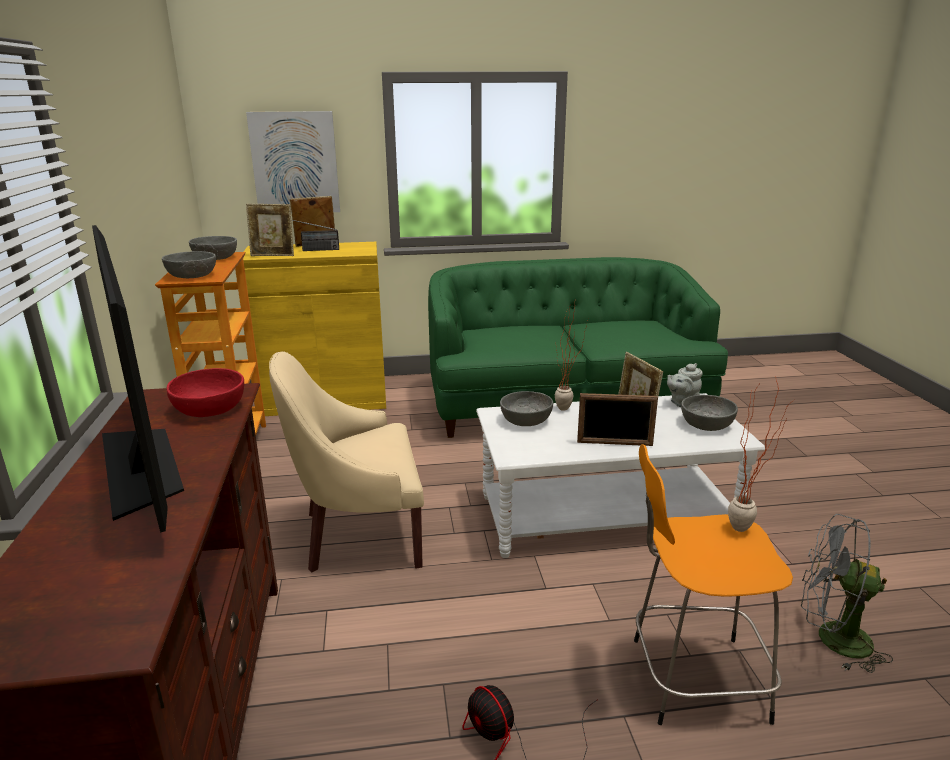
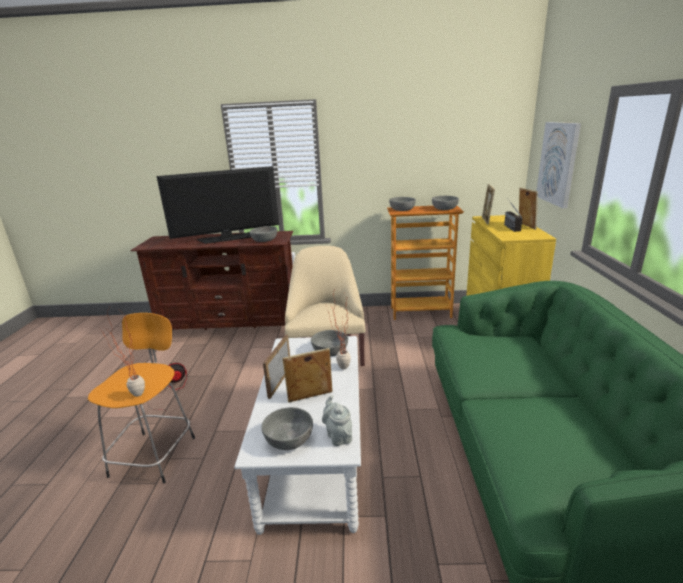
camera: 100 degrees right, 0 degrees up
red bowl [167,368,244,417] -> grey bowl [250,226,277,242]
grey fan [801,514,893,673] -> none

